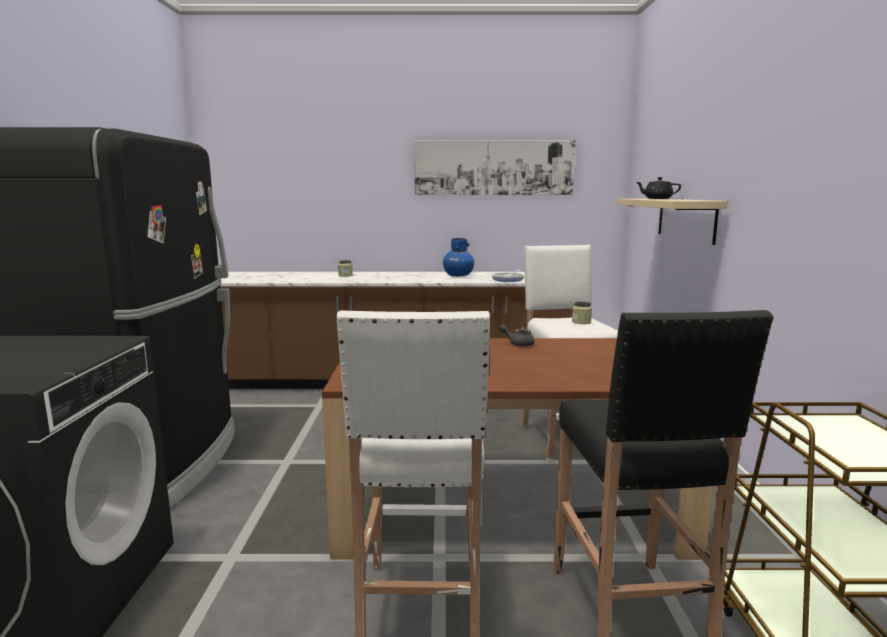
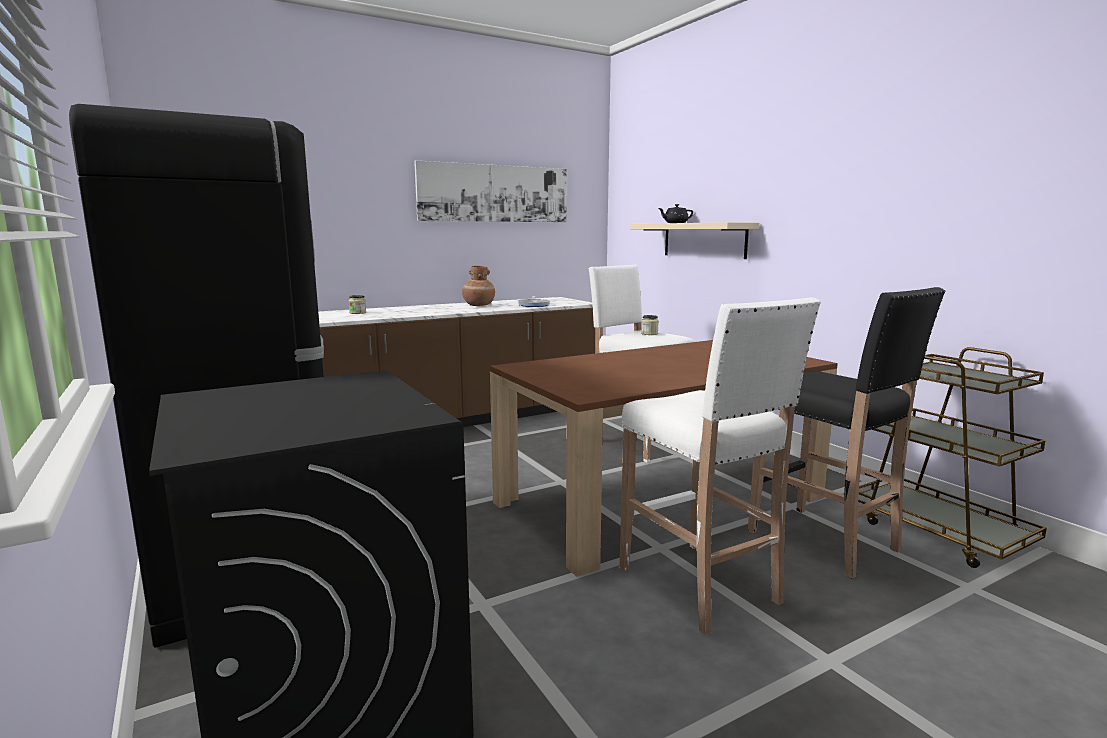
camera: 30 degrees left, 0 degrees up
blue vase [443,238,474,276] -> brown vase [462,266,495,306]
grey teapot [498,324,535,347] -> none

